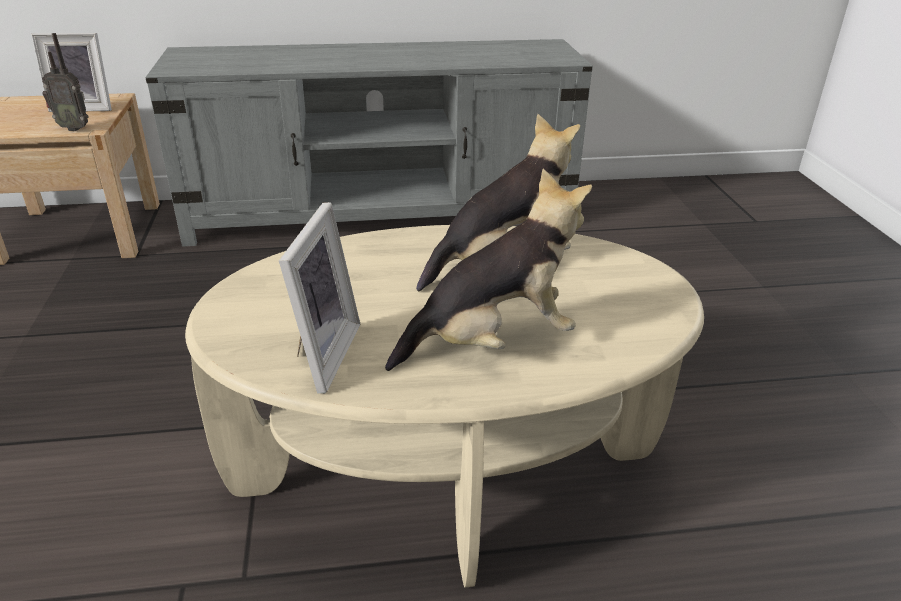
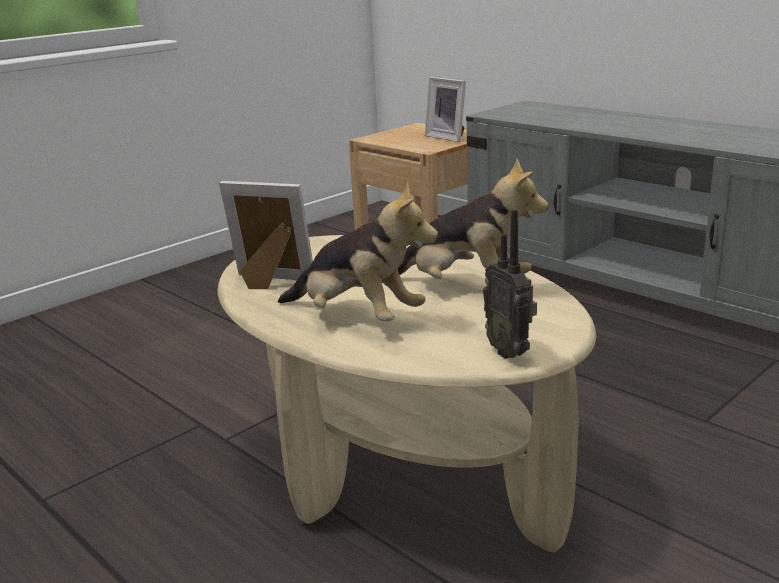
camera: 55 degrees right, 10 degrees down
radio [42,33,88,131] -> radio moved to [483,209,537,359]
picture frame [279,202,360,394] -> picture frame turned 135 degrees counterclockwise [219,181,313,289]

